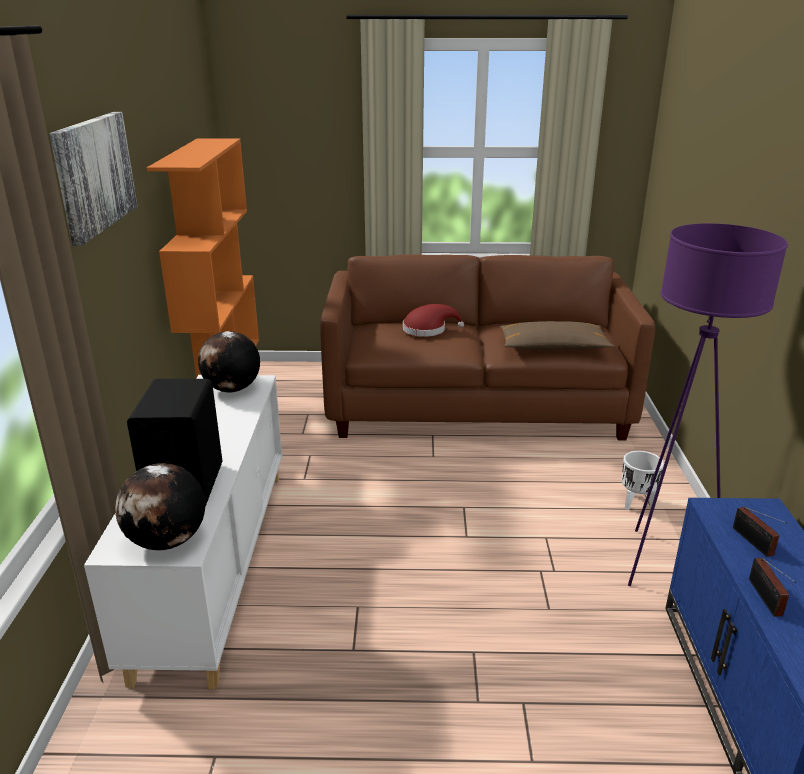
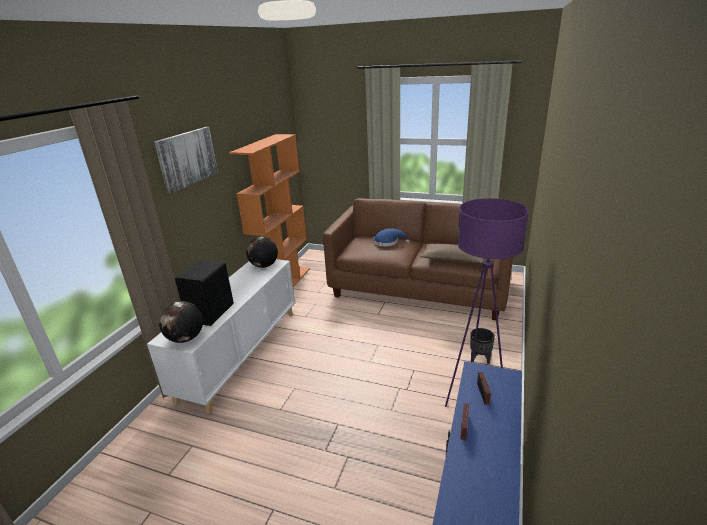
camera: 20 degrees right, 0 degrees up
red hat [403,304,464,337] -> blue hat [374,228,409,247]
white planter [622,451,664,510] -> black planter [470,328,495,364]

